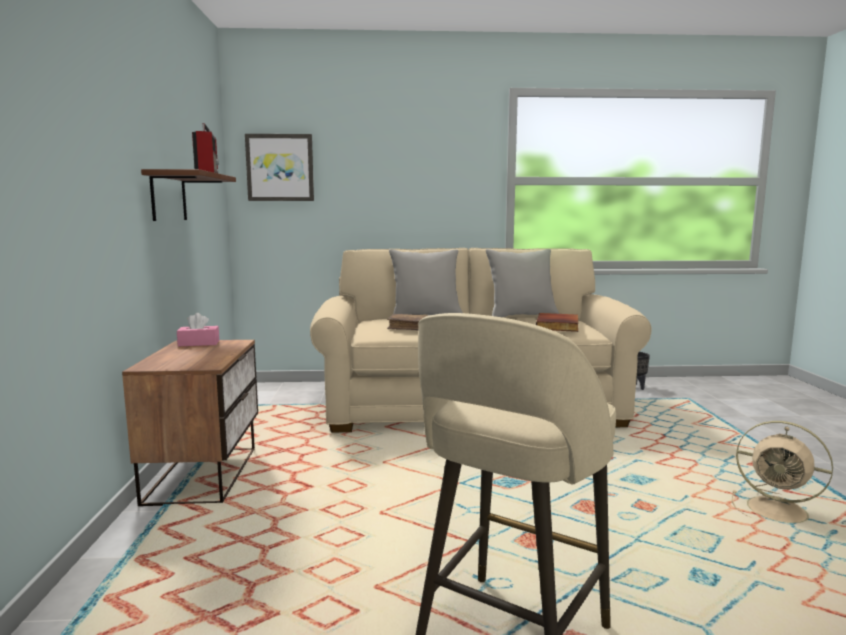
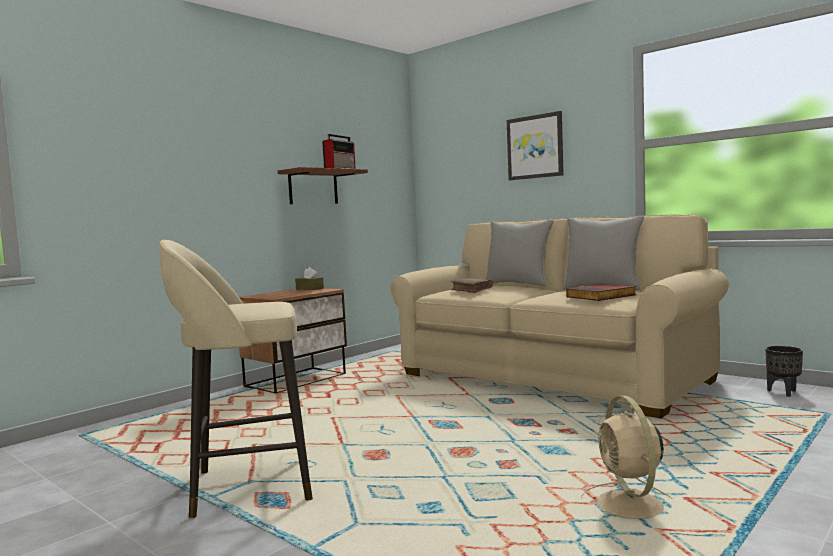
camera: 45 degrees right, 5 degrees down
pink tissue box [177,313,219,346] -> brown tissue box [295,267,324,290]
picture [245,134,314,201] -> picture moved to [507,111,564,180]

